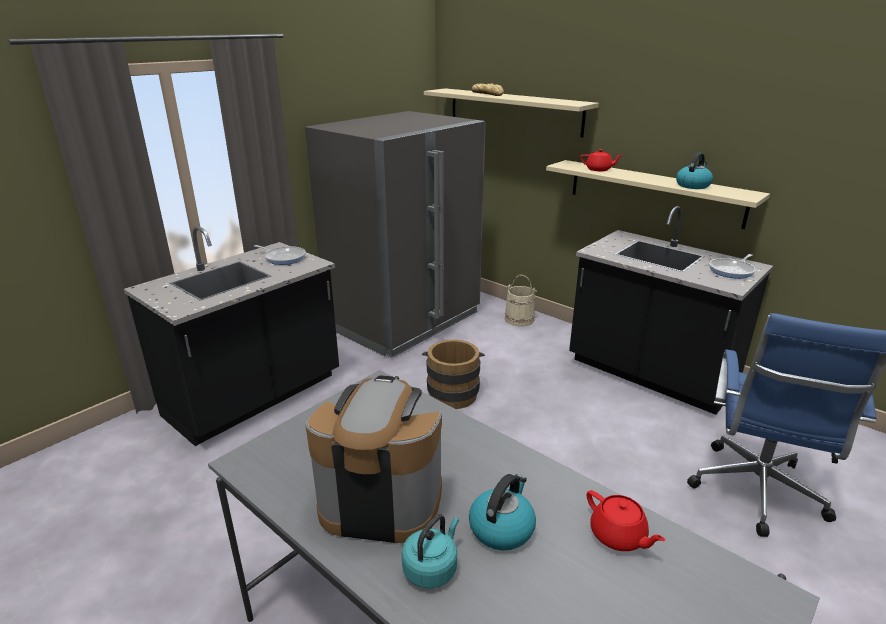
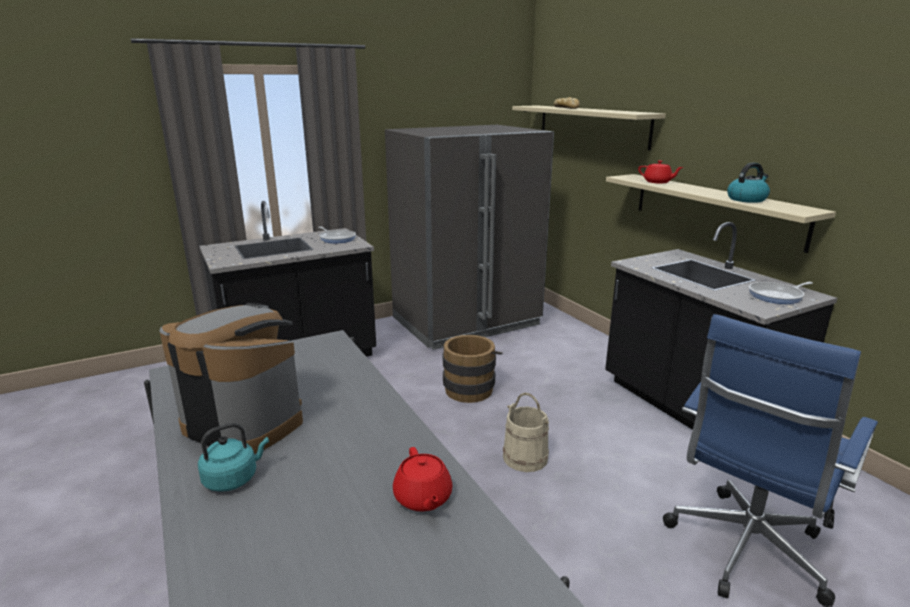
camera: 20 degrees right, 5 degrees down
kettle [469,474,536,551] -> none
beige bucket [505,274,537,326] -> beige bucket moved to [503,393,549,472]

